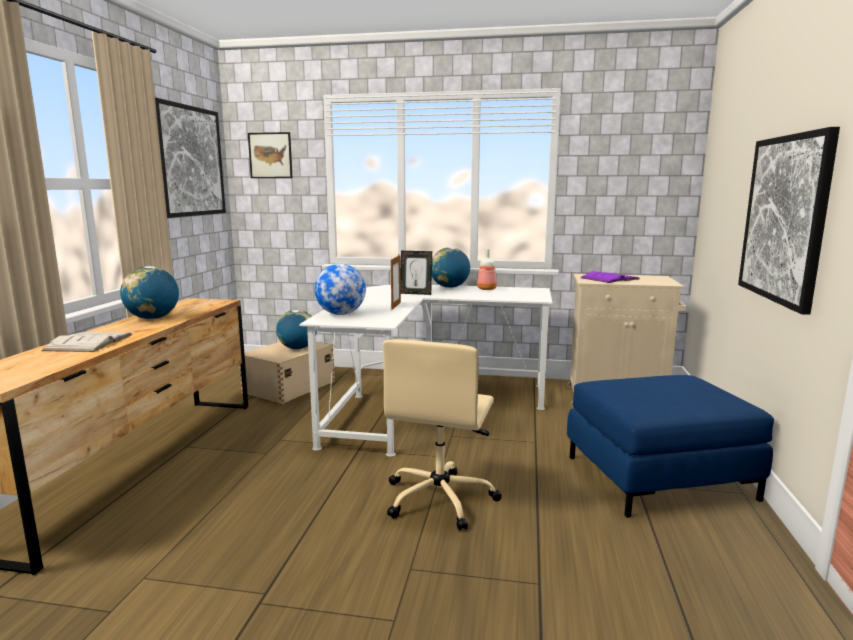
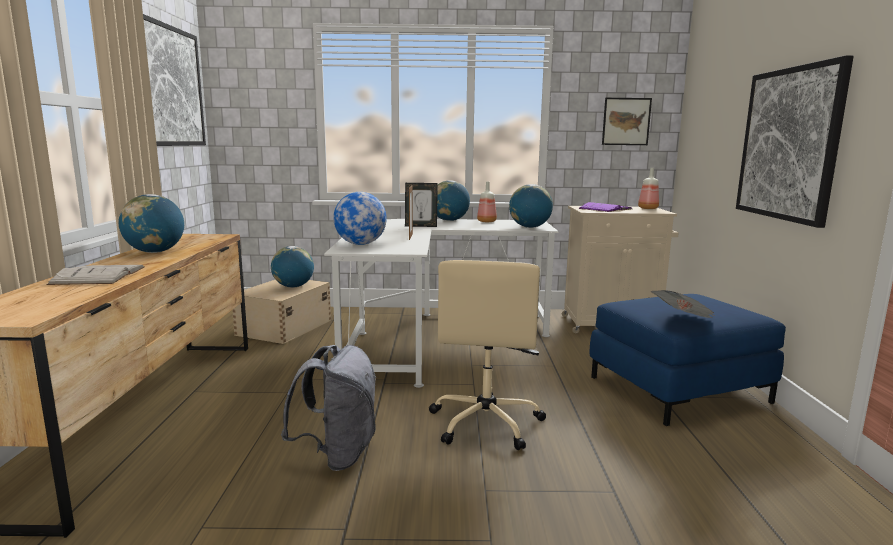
camera: 10 degrees left, 0 degrees up
picture [248,132,292,178] -> picture moved to [602,98,652,145]
none -> grey backpack [281,345,376,471]
none -> globe [509,184,553,228]
none -> bottle [638,168,659,209]
none -> newspaper [650,290,715,318]

